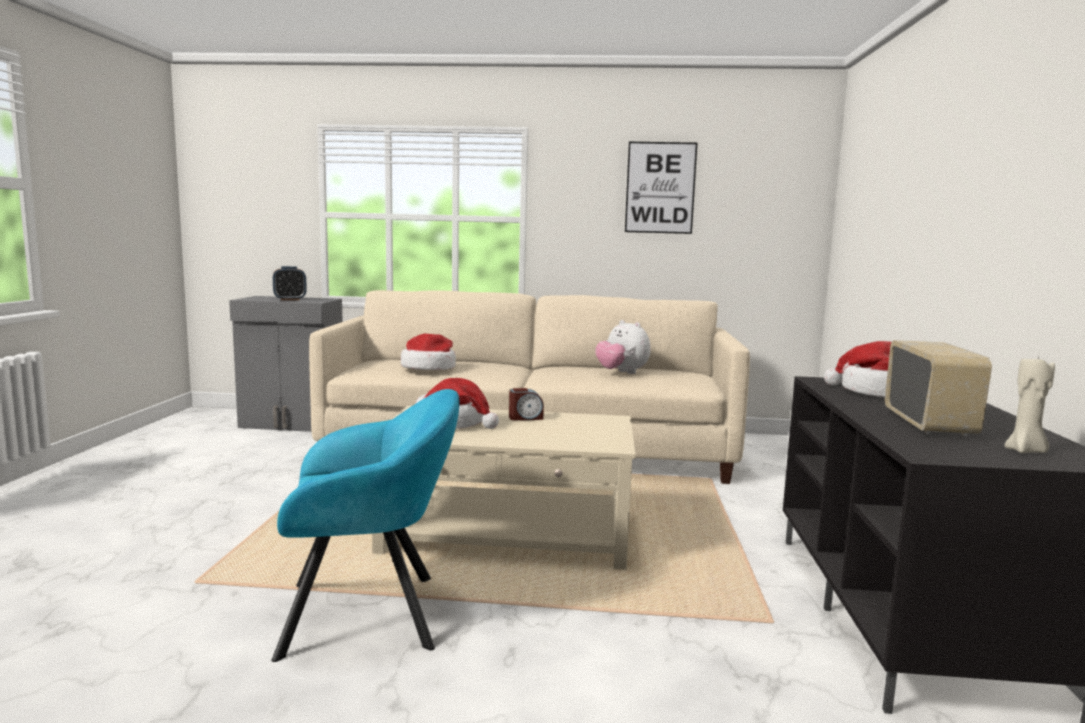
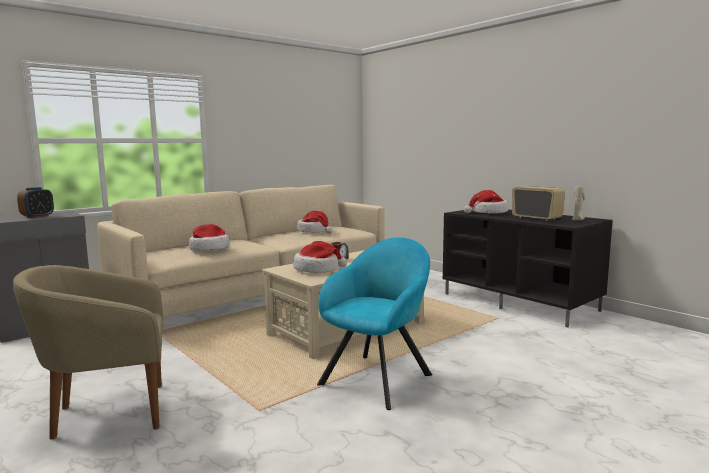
camera: 45 degrees left, 0 degrees up
plush toy [595,320,650,374] -> hat [297,211,333,234]
picture [625,142,697,234] -> none
none -> beige armchair [13,265,163,439]

